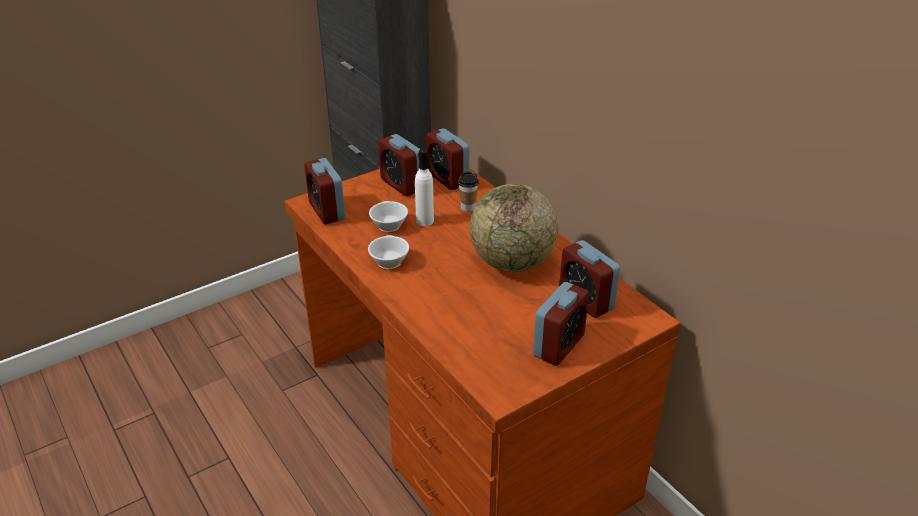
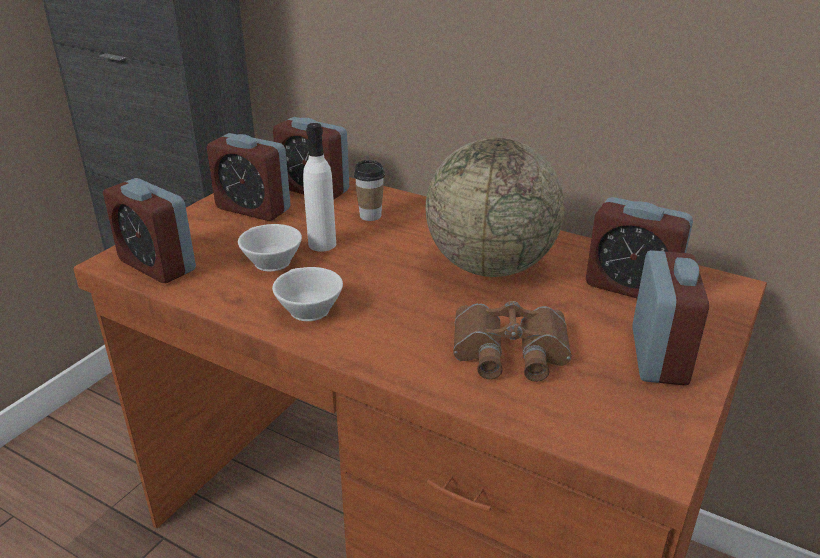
camera: 25 degrees left, 5 degrees down
none -> brown binoculars [453,301,571,382]

